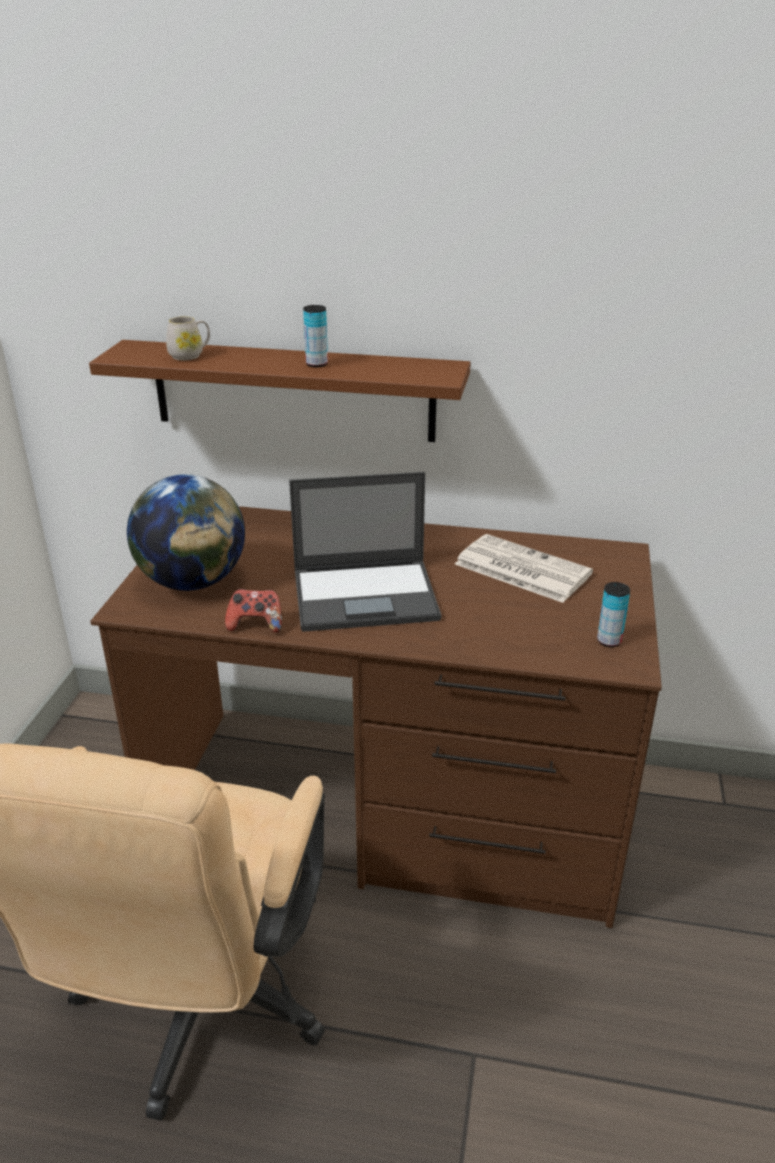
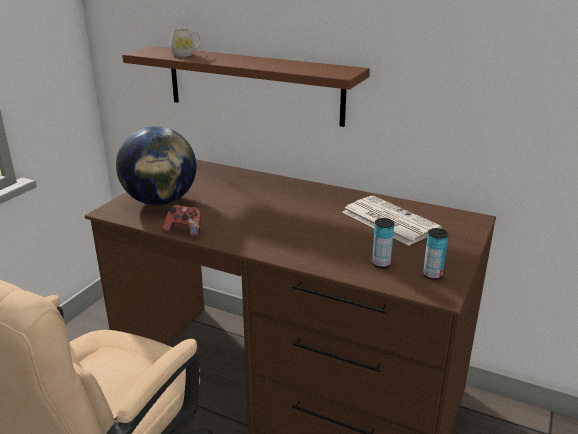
camera: 15 degrees right, 5 degrees down
laptop [289,472,441,632] -> none
can [303,305,328,367] -> can moved to [372,218,394,268]

